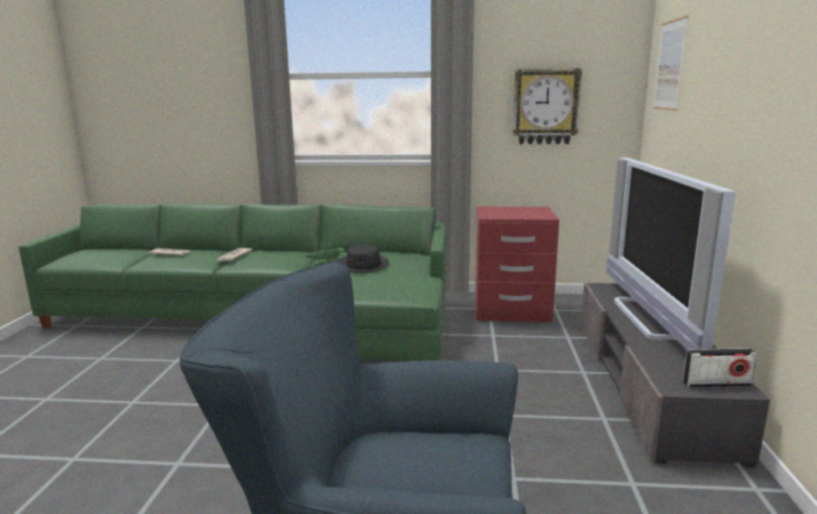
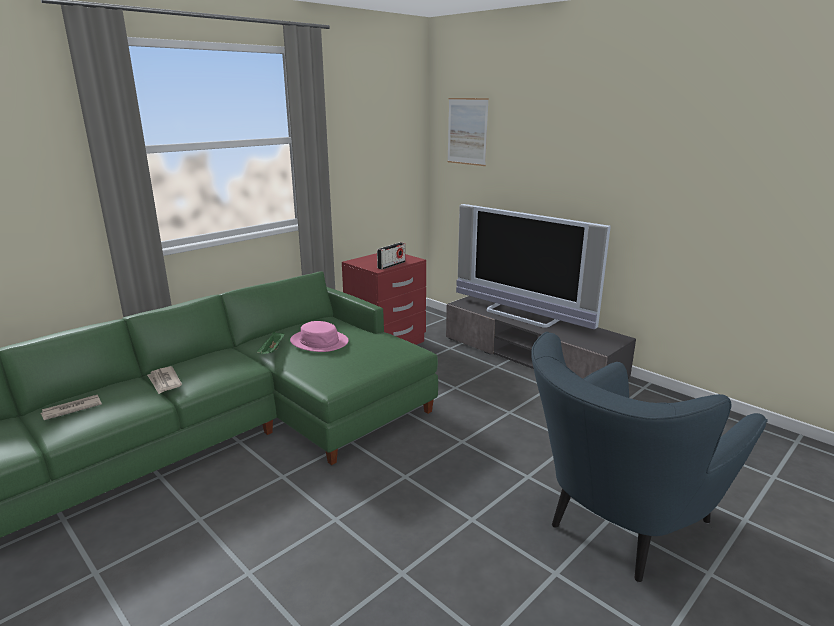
camera: 50 degrees left, 5 degrees up
black hat [338,244,389,273] -> pink hat [290,321,349,352]
wall clock [513,68,582,144] -> none
radio [683,348,757,388] -> radio moved to [377,242,405,270]

